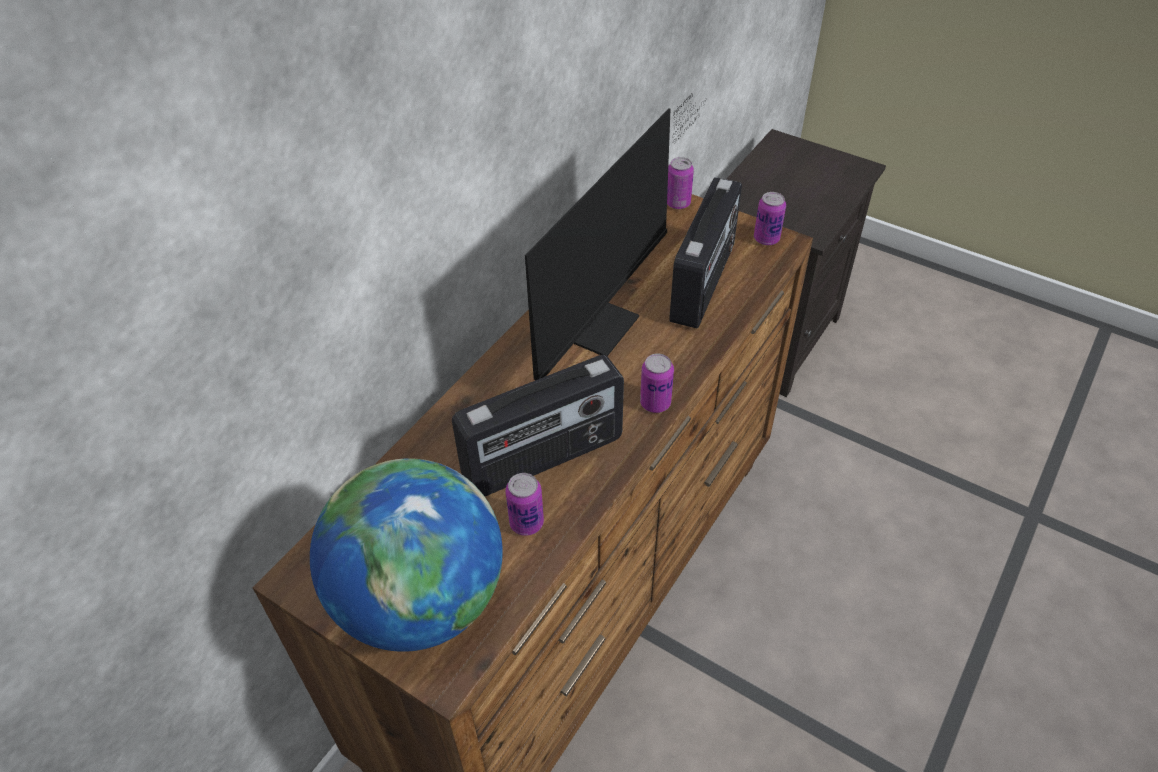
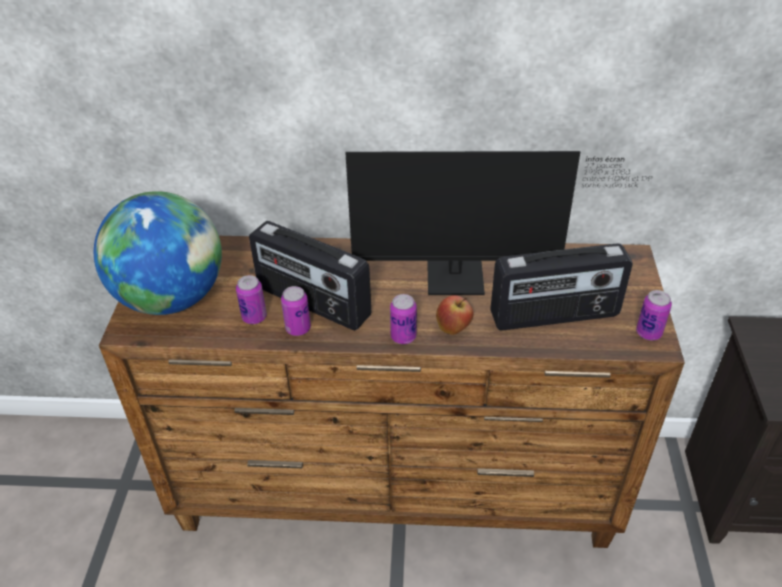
camera: 60 degrees right, 5 degrees down
can [667,157,694,209] -> can moved to [281,286,311,336]
none -> apple [436,295,474,335]

